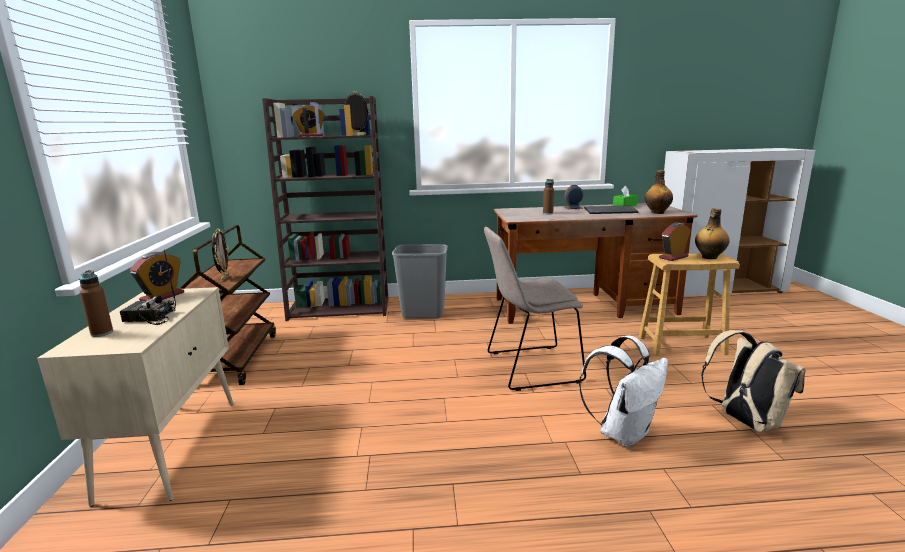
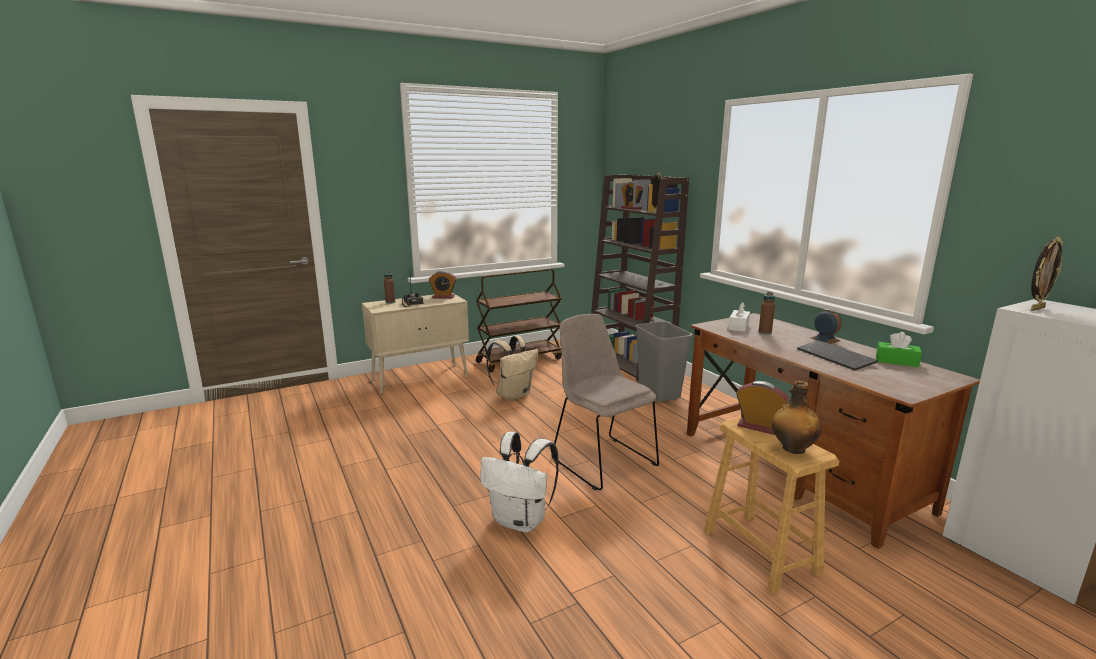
camera: 65 degrees right, 0 degrees up
picture frame [212,228,229,282] -> picture frame moved to [1031,237,1063,311]
bottle [645,170,673,214] -> none
beige backpack [701,330,805,432] -> beige backpack moved to [487,335,539,401]
none -> white tissue box [728,302,750,332]

